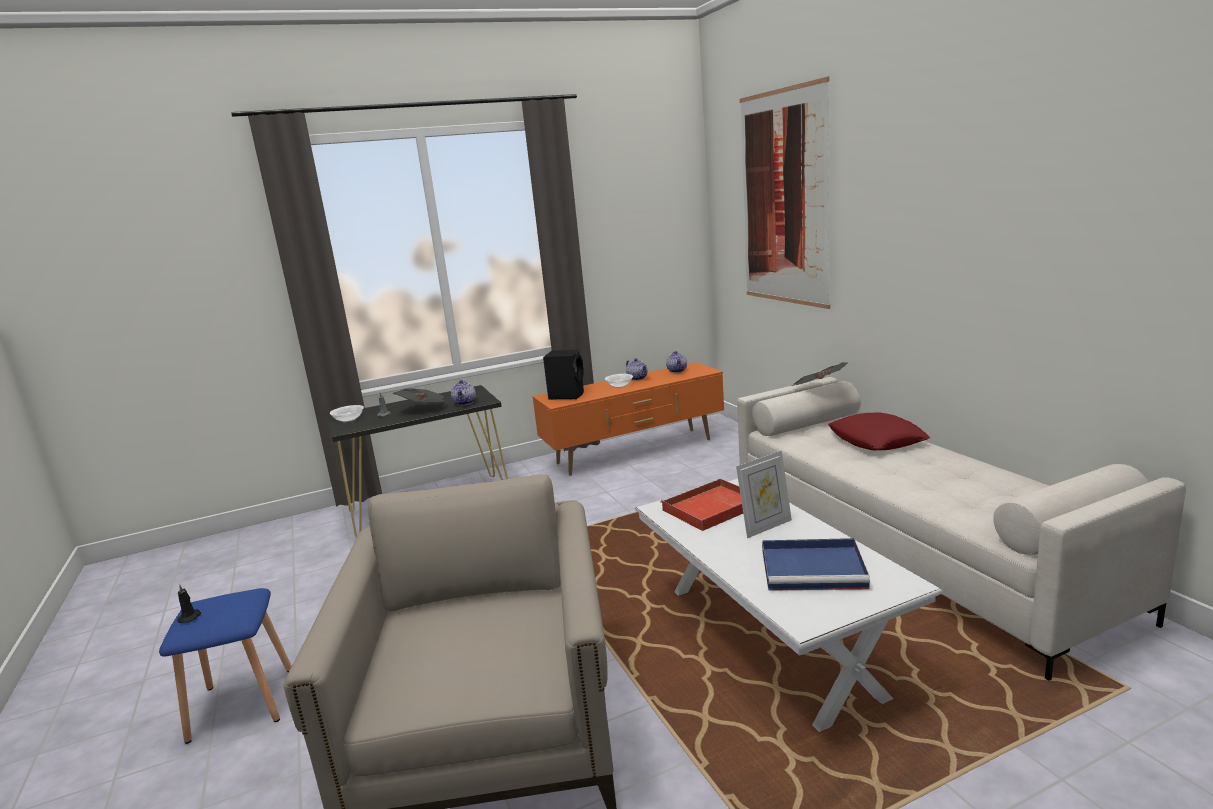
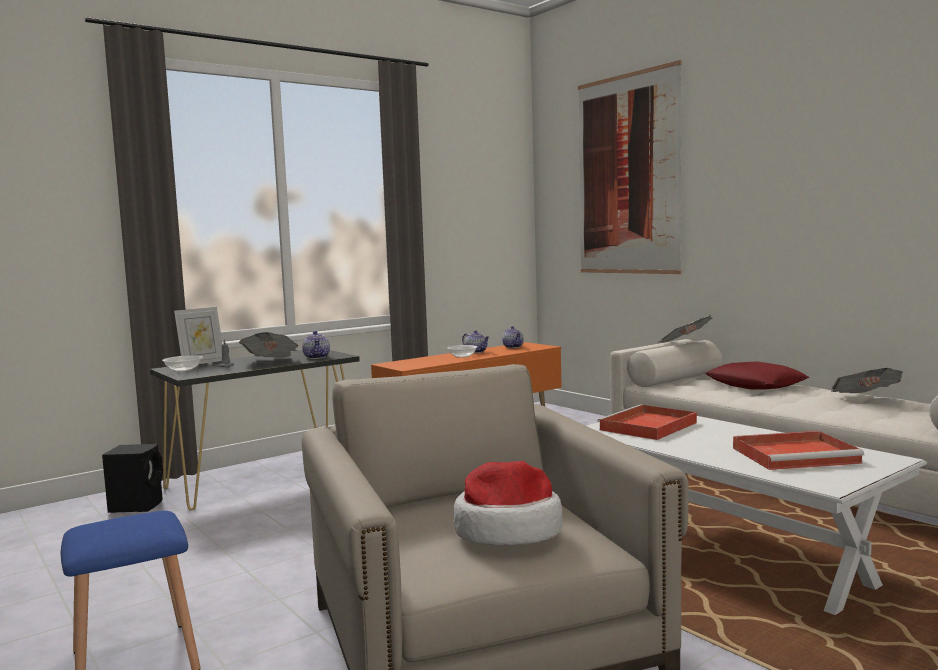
camera: 15 degrees left, 10 degrees down
black candle [177,584,201,623] -> none
black speaker [543,349,584,400] -> black speaker moved to [102,444,163,513]
picture frame [736,451,792,538] -> picture frame moved to [174,307,222,364]
blue tray [762,538,870,591] -> red tray [733,431,864,470]
none -> hat [454,461,563,546]
none -> newspaper [832,368,903,393]

